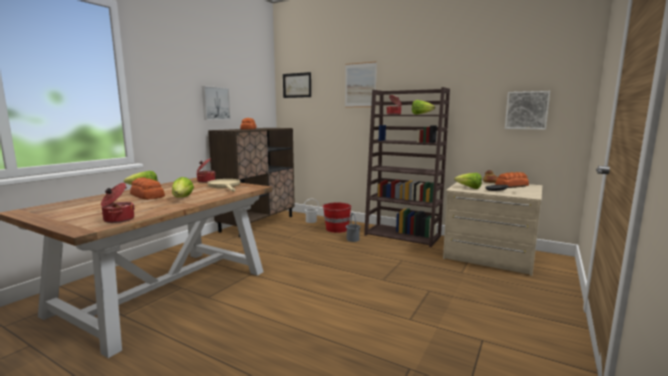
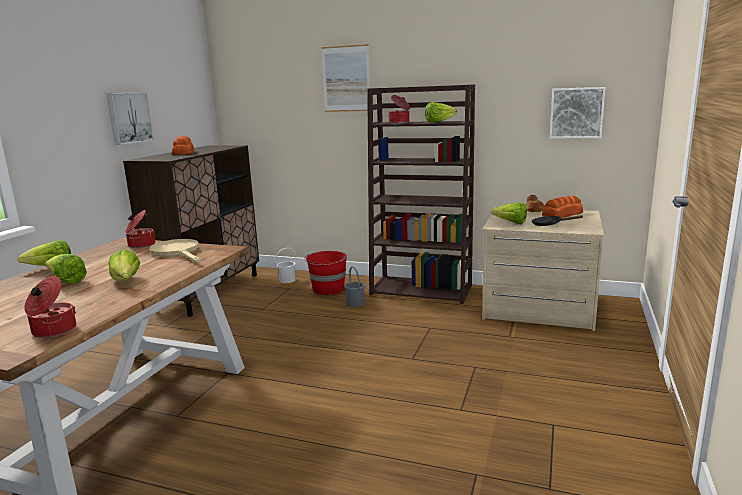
camera: 10 degrees left, 5 degrees up
bread [130,177,165,200] -> lettuce [45,254,87,284]
picture [283,72,311,98] -> none

